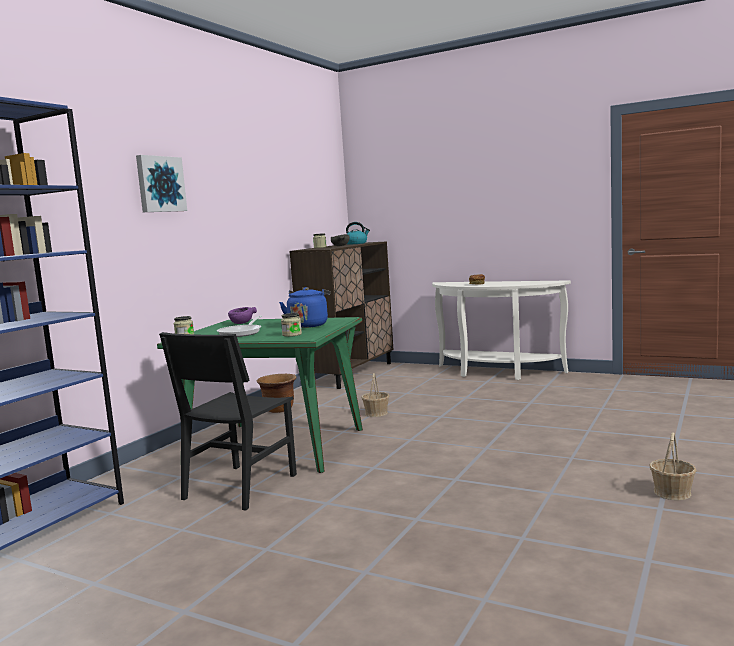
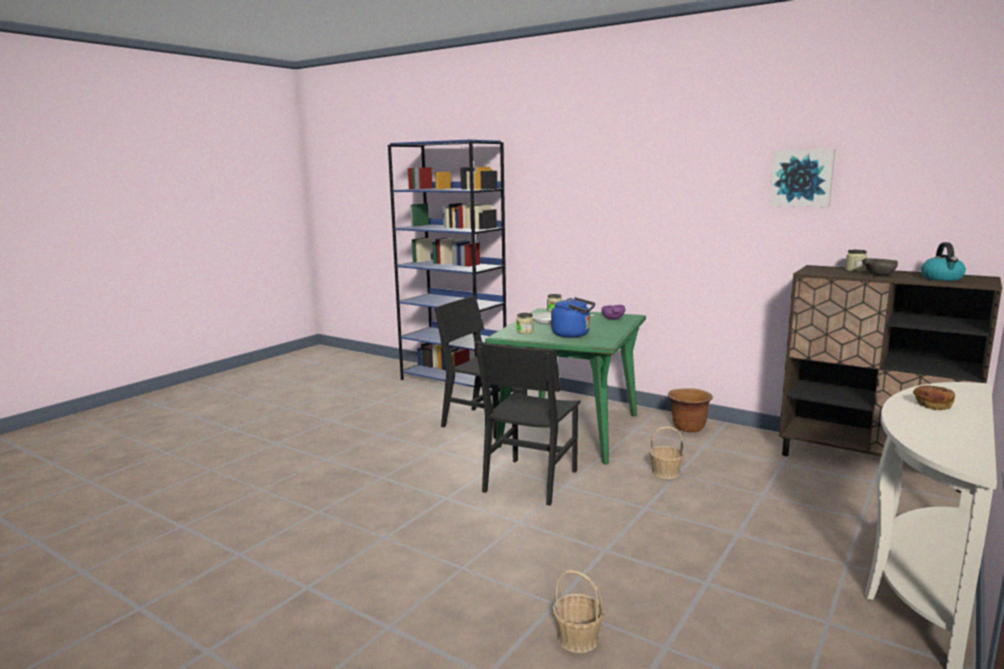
camera: 95 degrees right, 5 degrees up
picture [136,155,187,212] -> picture moved to [770,149,835,207]
basket [649,432,697,500] -> basket moved to [552,570,605,653]
none -> black chair [475,341,581,506]

